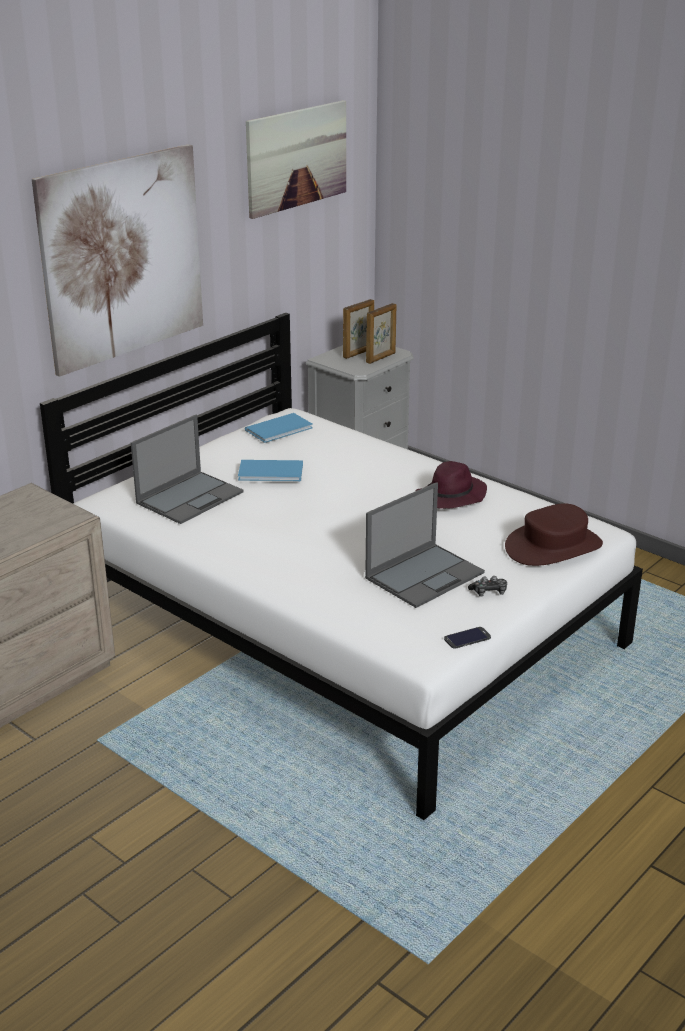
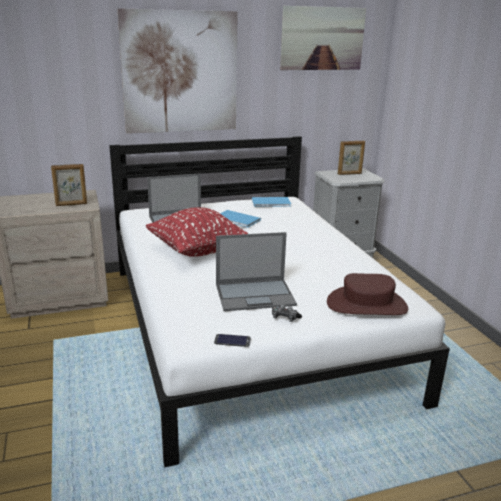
camera: 30 degrees right, 5 degrees down
picture frame [366,303,396,364] -> picture frame moved to [51,164,87,206]
purple hat [416,461,487,509] -> none
none -> red pillow [146,207,248,257]

